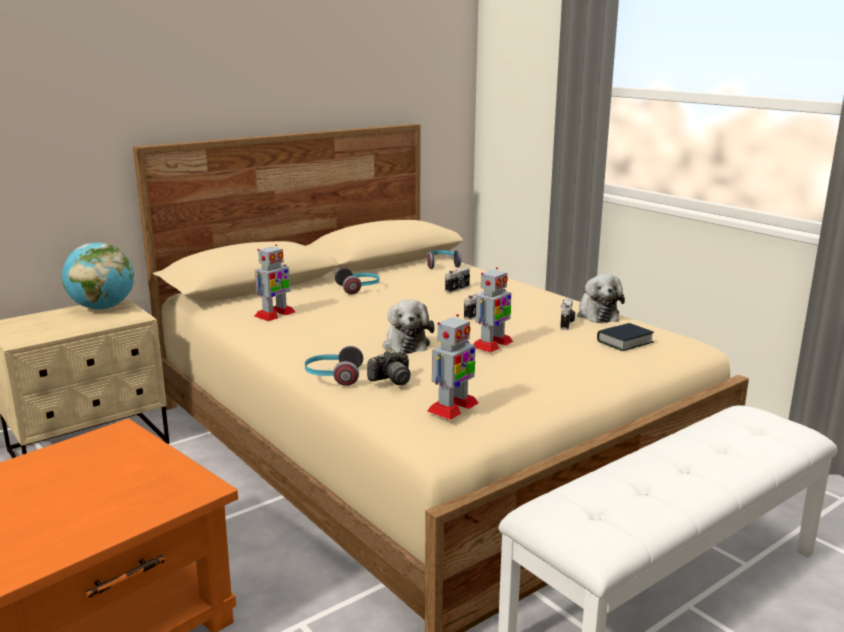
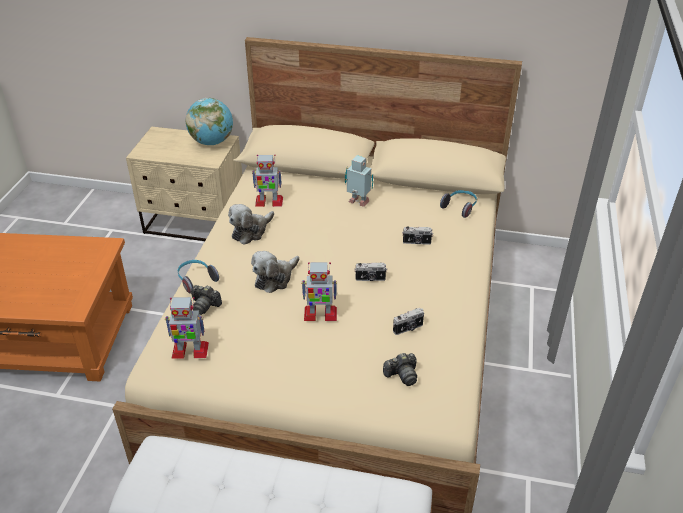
camera: 50 degrees right, 20 degrees up
headphones [335,268,380,294] -> toy robot [345,155,373,207]
plush toy [577,274,625,323] -> plush toy moved to [228,204,274,245]
book [597,323,654,351] -> camera [383,353,417,386]

